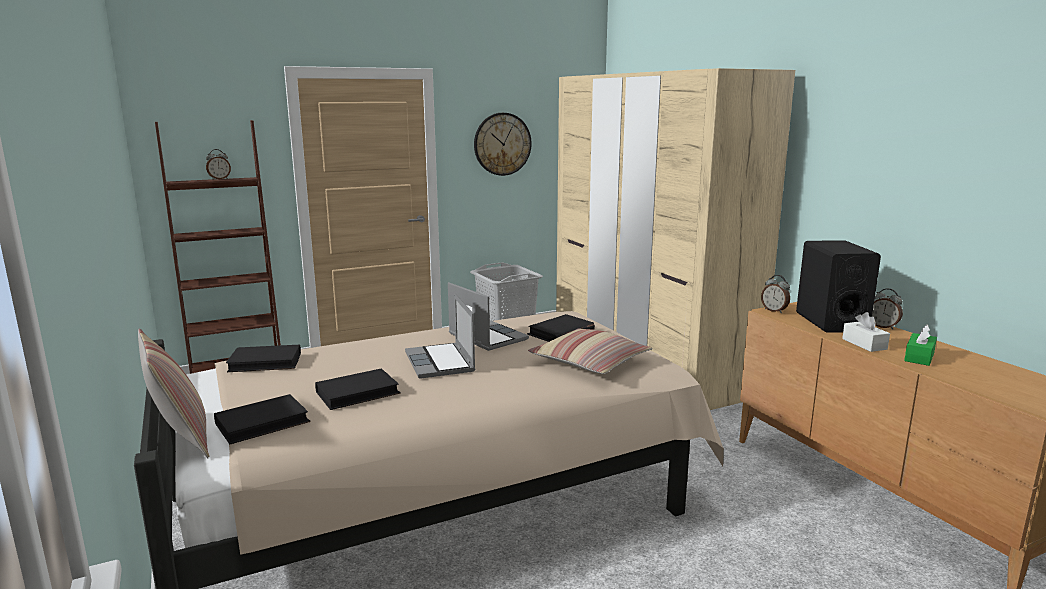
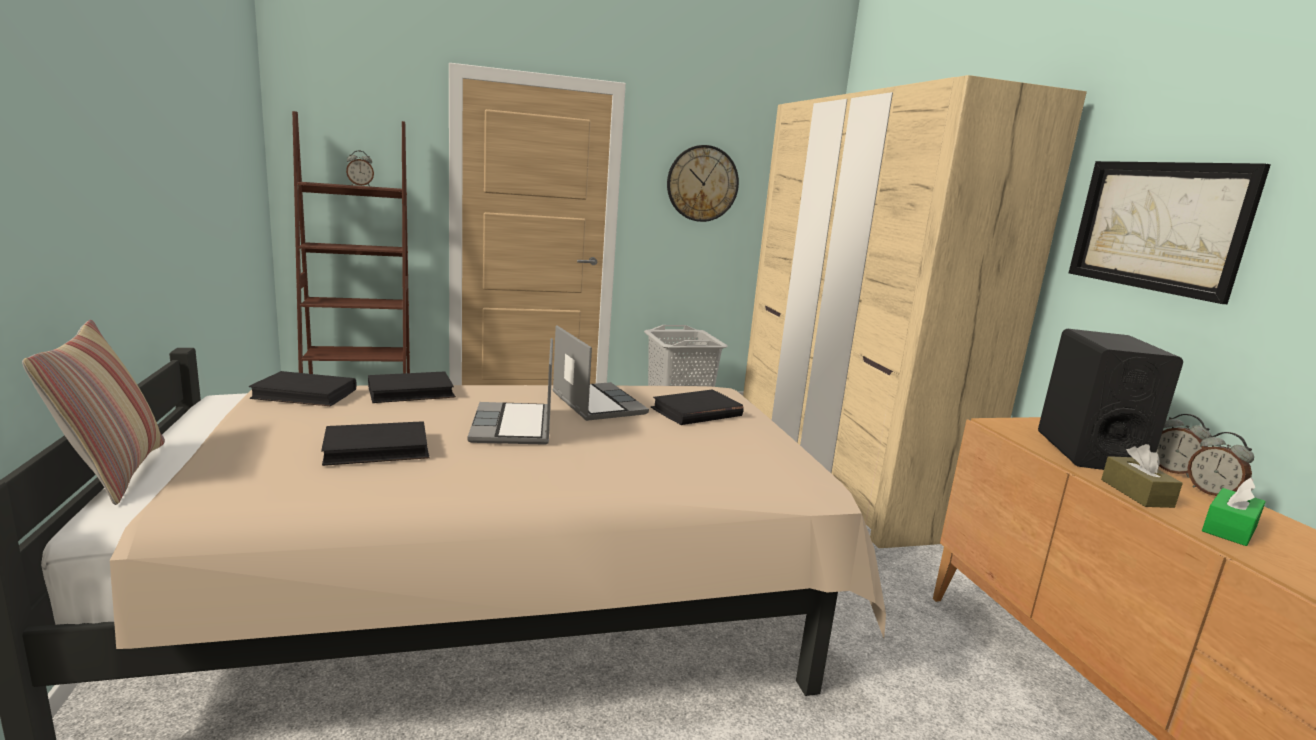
camera: 10 degrees right, 0 degrees up
black book [214,394,311,444] -> black book moved to [368,371,456,403]
pillow [528,328,652,374] -> none
alarm clock [761,275,790,313] -> alarm clock moved to [1188,432,1254,496]
white tissue box [842,312,890,352] -> brown tissue box [1101,444,1183,508]
none -> picture [1069,161,1271,304]

